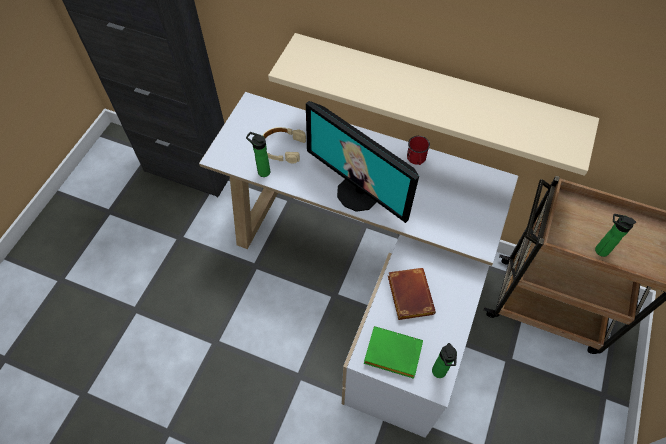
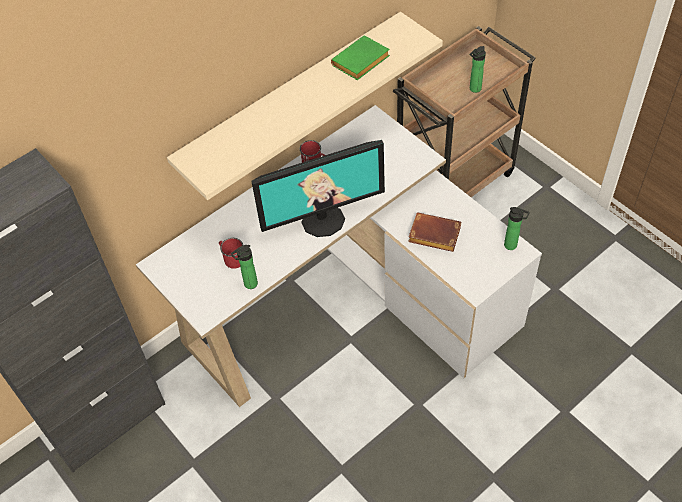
camera: 60 degrees left, 5 degrees down
beige headphones [262,127,306,163] -> red mug [219,238,243,269]
green book [364,326,423,379] -> green book moved to [331,36,390,80]

